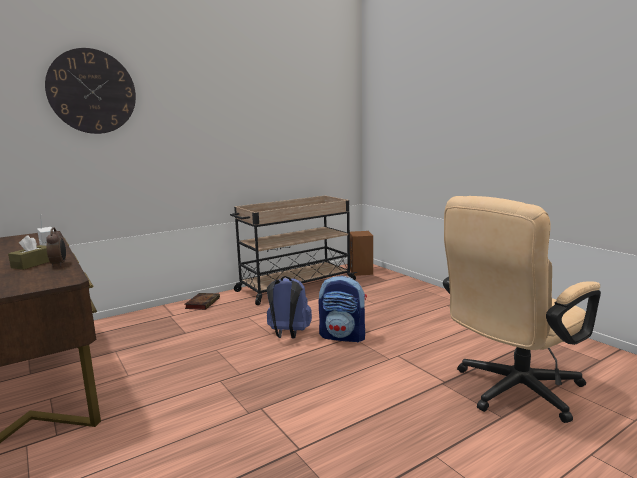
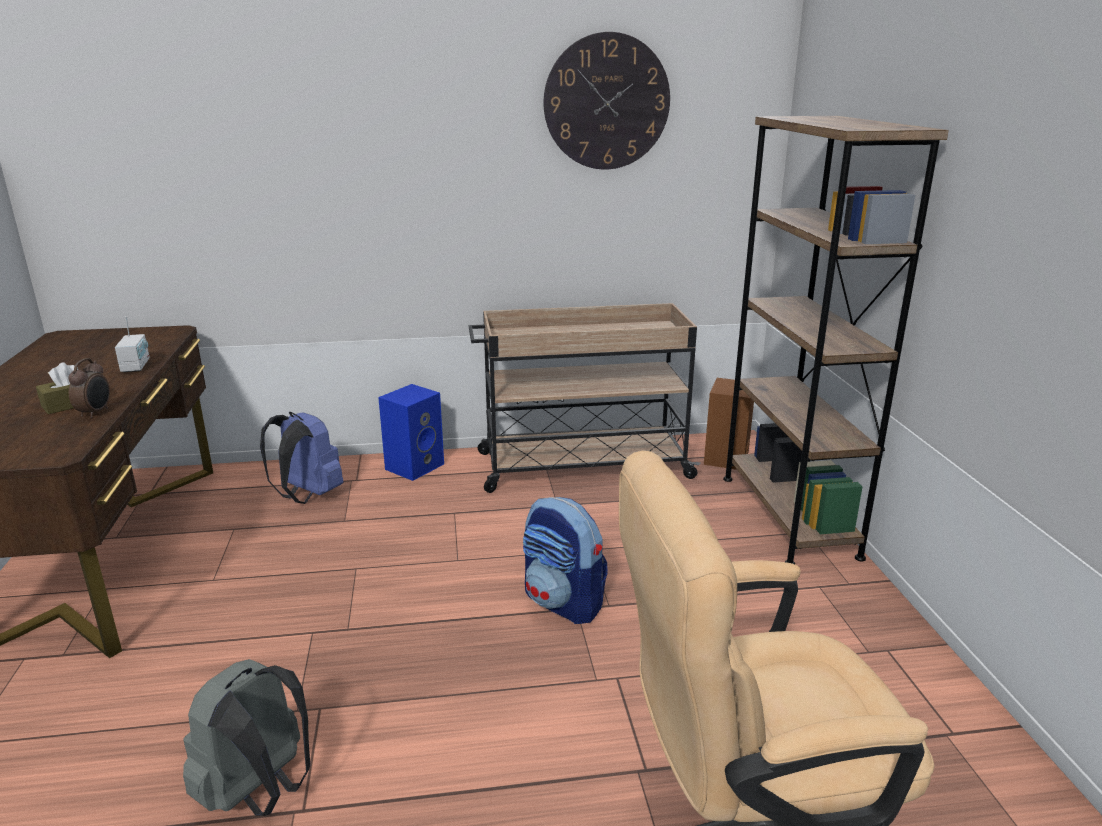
camera: 25 degrees right, 10 degrees up
wall clock [45,48,136,134] -> wall clock moved to [544,32,670,170]
book [184,293,220,310] -> blue speaker [378,384,444,481]
blue backpack [267,276,312,339] -> blue backpack moved to [260,412,344,504]
none -> grey backpack [183,659,310,816]
none -> brown bookcase [723,116,949,564]

